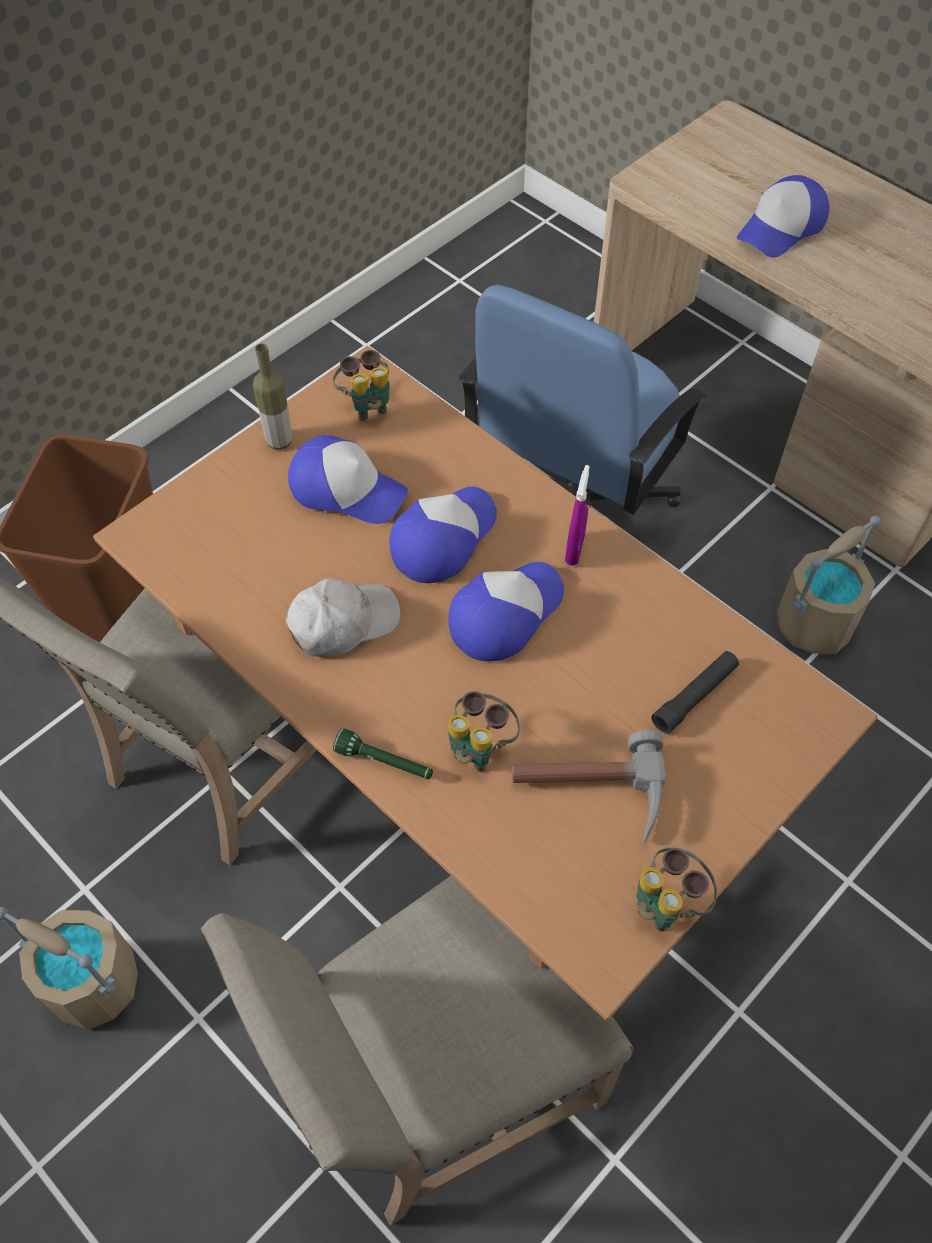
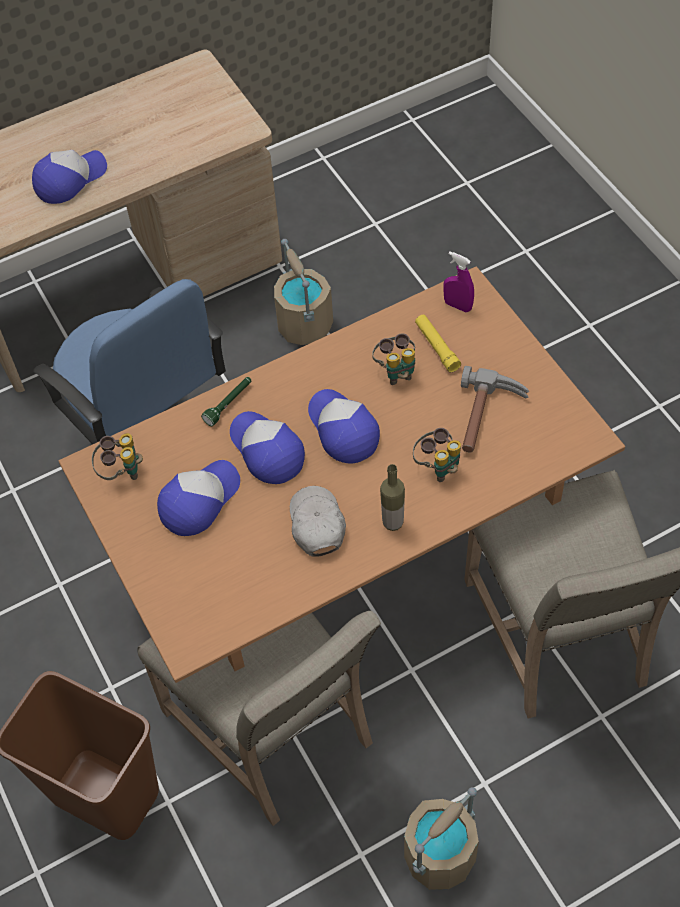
camera: 70 degrees left, 0 degrees up
bottle [253,344,292,450] -> bottle moved to [380,464,405,531]
green flashlight [333,728,433,779] -> green flashlight moved to [201,377,251,426]
purple spray bottle [565,465,590,566] -> purple spray bottle moved to [443,251,474,312]
binoculars [637,847,717,931] -> binoculars moved to [372,333,415,385]
black flashlight [651,651,739,734] -> yellow flashlight [415,315,461,372]
cap [737,175,830,258] -> cap turned 105 degrees counterclockwise [32,150,107,204]

